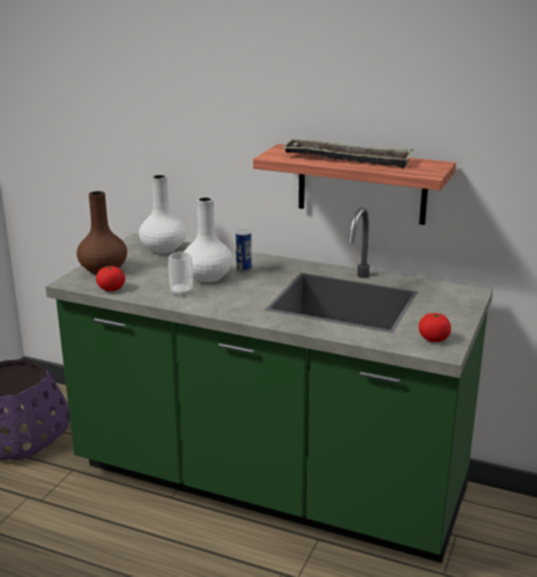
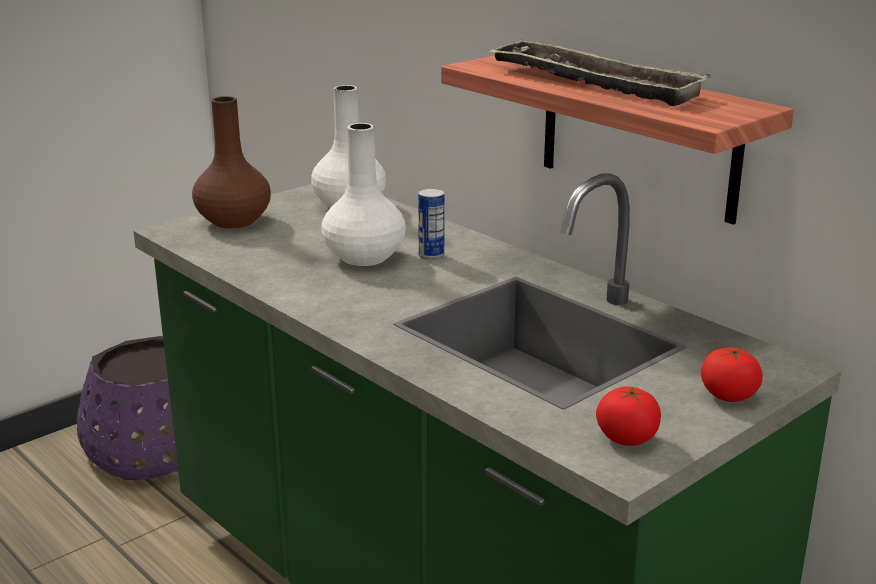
camera: 25 degrees right, 0 degrees up
tomato [96,266,125,291] -> tomato moved to [701,348,763,402]
cup [169,252,193,297] -> none

